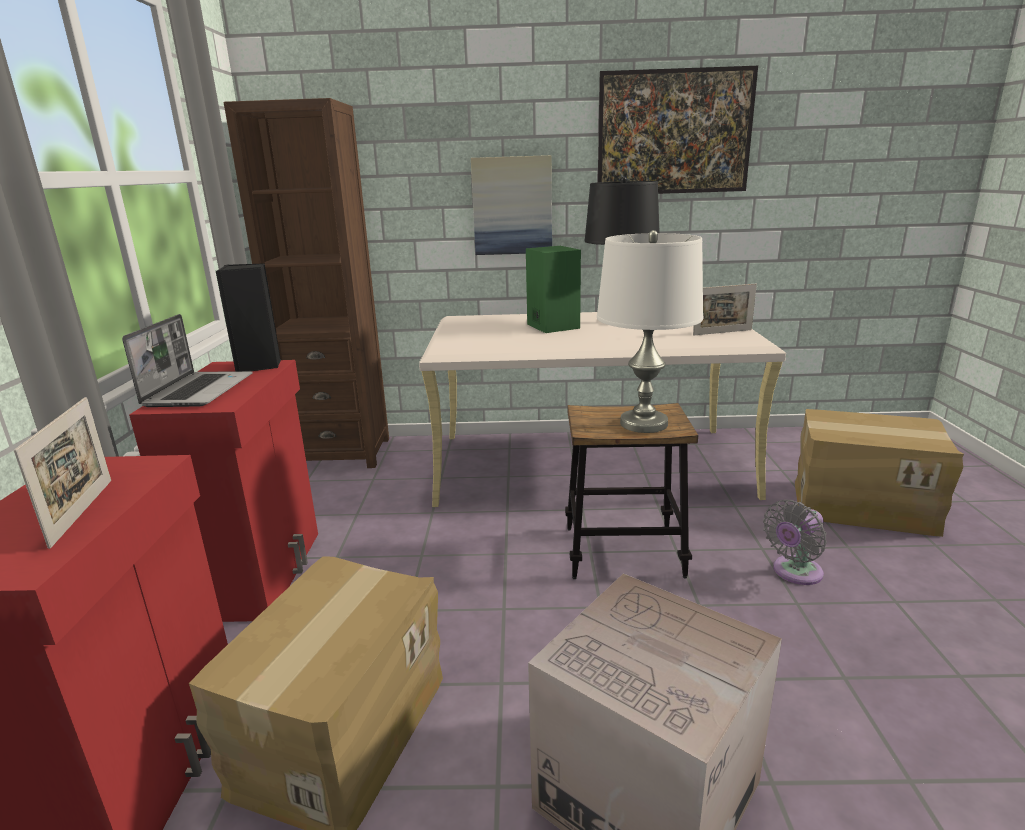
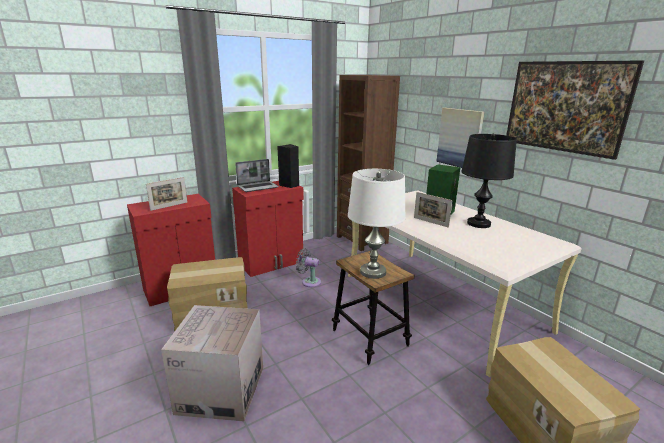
camera: 55 degrees right, 0 degrees up
picture frame [693,284,757,336] -> picture frame moved to [414,192,453,228]
grey fan [763,500,827,585] -> grey fan moved to [296,248,321,287]

